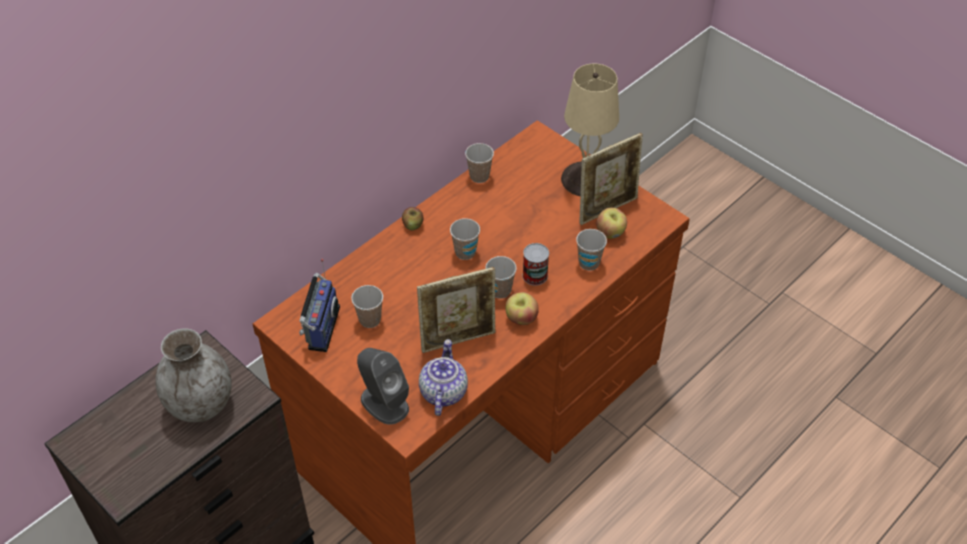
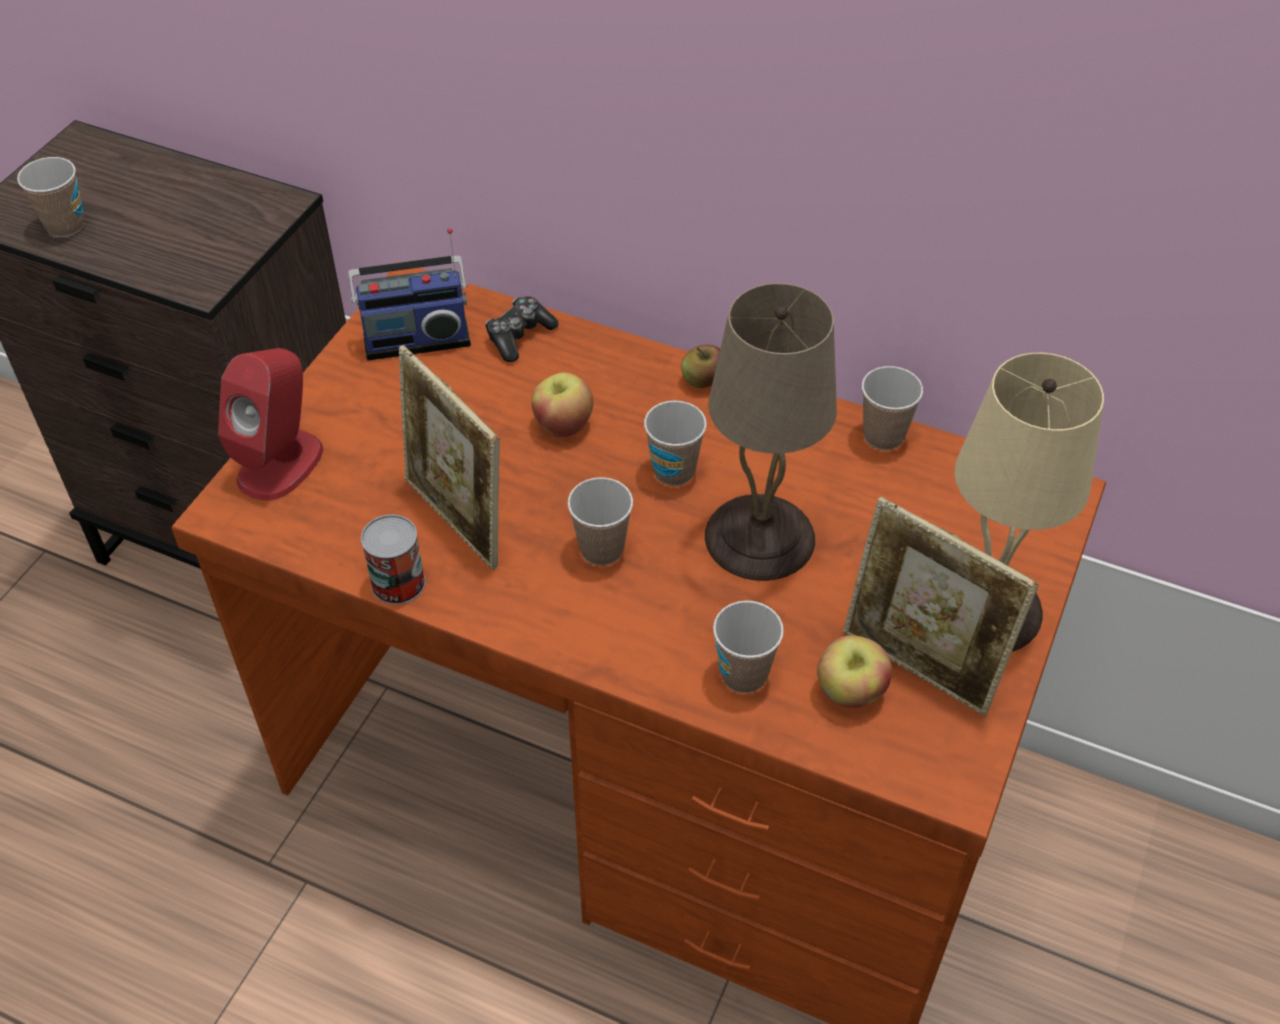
camera: 70 degrees right, 0 degrees up
grey vase [155,328,232,423] -> none
cup [351,285,383,328] -> cup moved to [17,157,84,237]
grey speaker [357,348,409,425] -> red speaker [218,348,323,501]
teapot [419,339,468,416] -> none
apple [505,292,539,325] -> apple moved to [531,372,593,437]
can [523,243,549,286] -> can moved to [361,515,425,605]
none -> game controller [485,296,559,362]
none -> beige table lamp [705,283,837,581]

